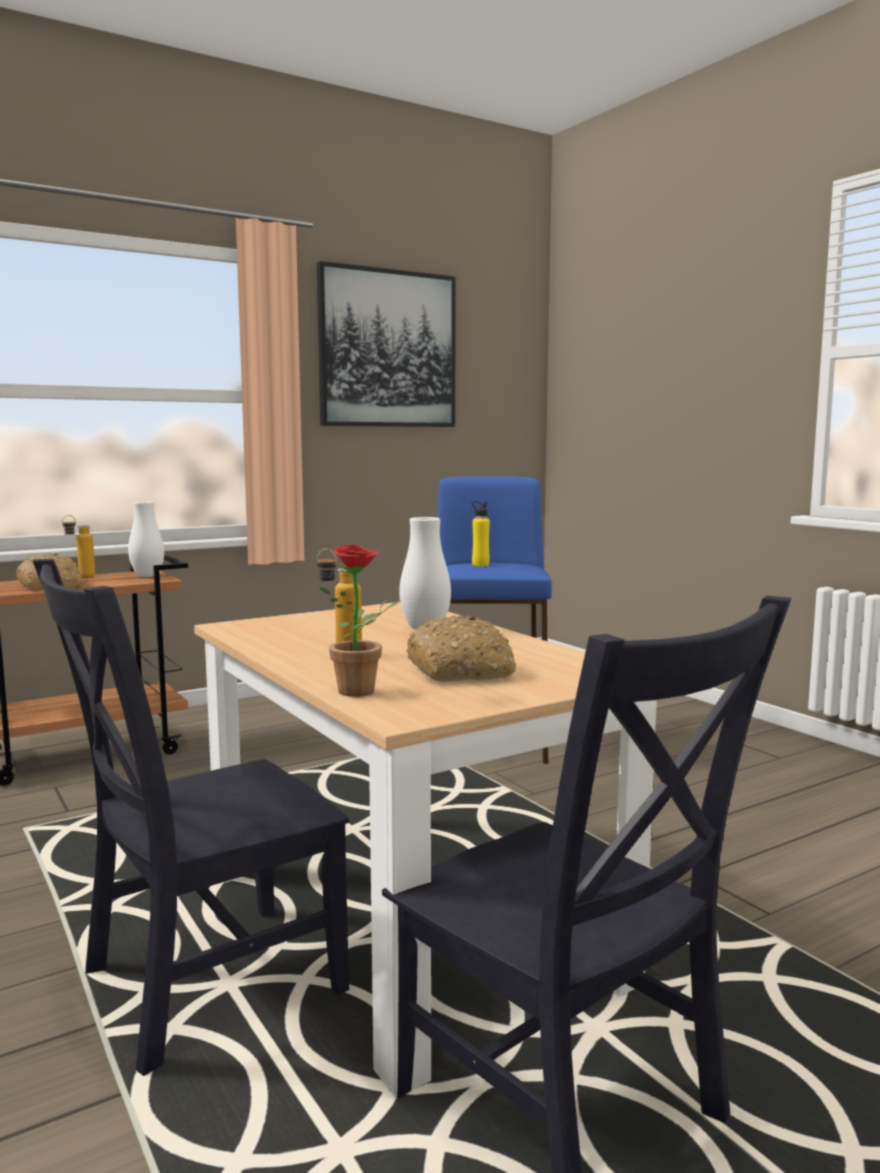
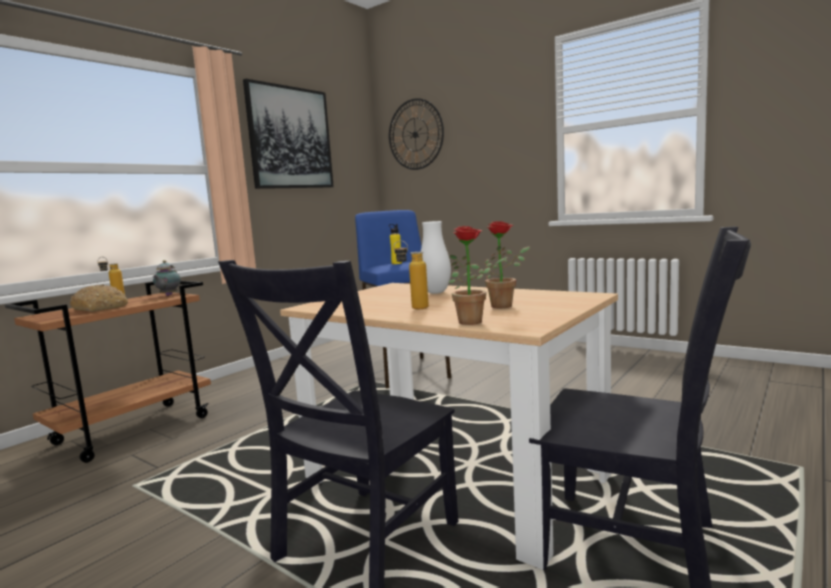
camera: 20 degrees left, 0 degrees up
white vase [128,501,164,577] -> teapot [153,260,181,296]
bread [407,615,516,681] -> potted plant [470,221,530,308]
none -> wall clock [389,98,444,170]

